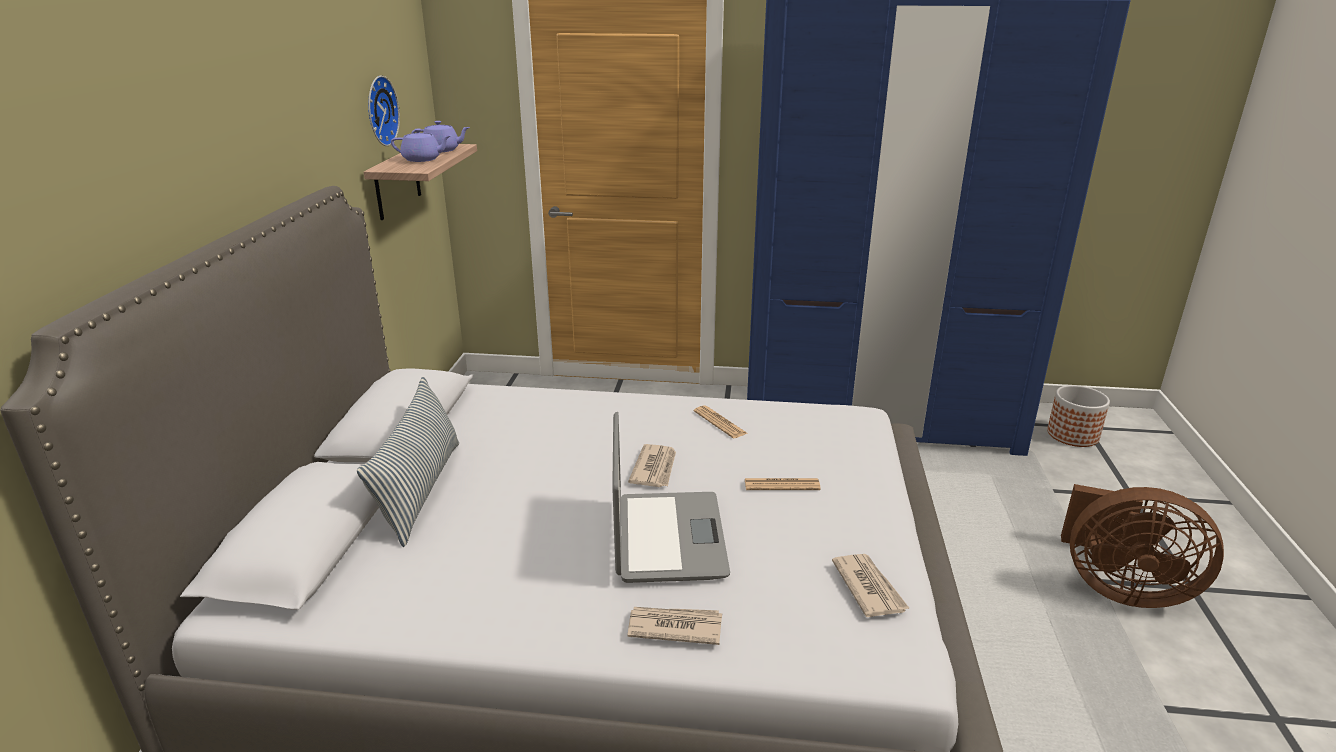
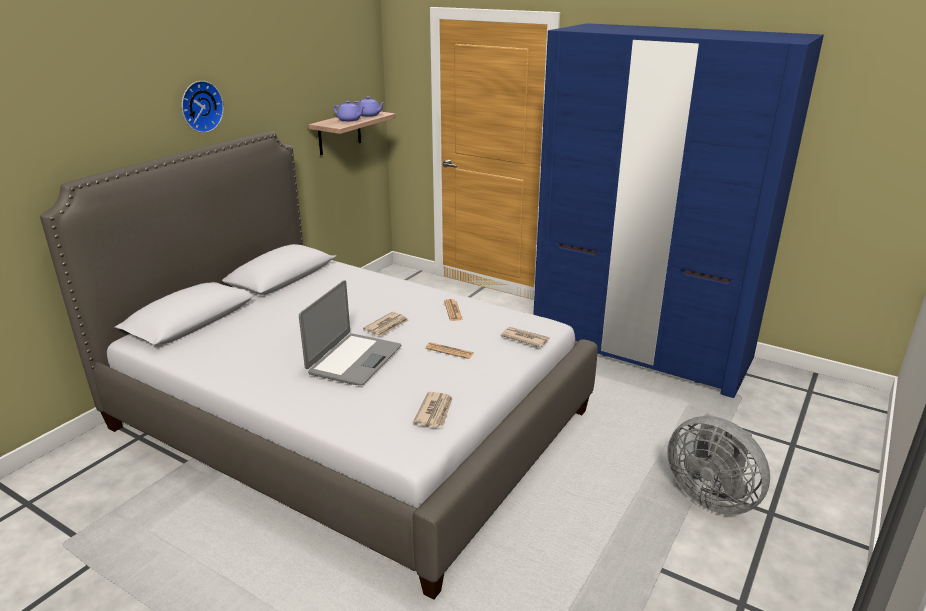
camera: 25 degrees right, 0 degrees up
pillow [357,376,459,547] -> none
wall clock [368,75,400,146] -> wall clock moved to [182,81,224,133]
newspaper [628,607,722,645] -> newspaper moved to [500,327,550,347]
planter [1047,385,1110,447] -> none
brown fan [1061,484,1224,608] -> grey fan [667,414,770,515]

